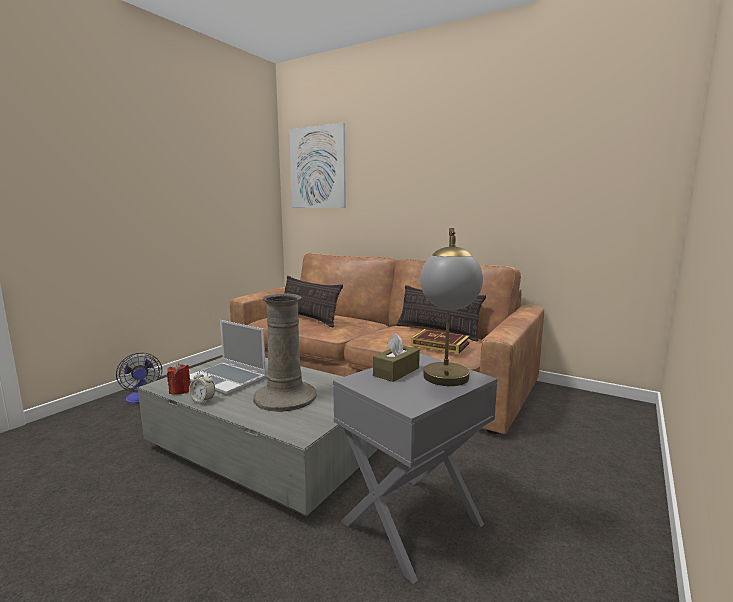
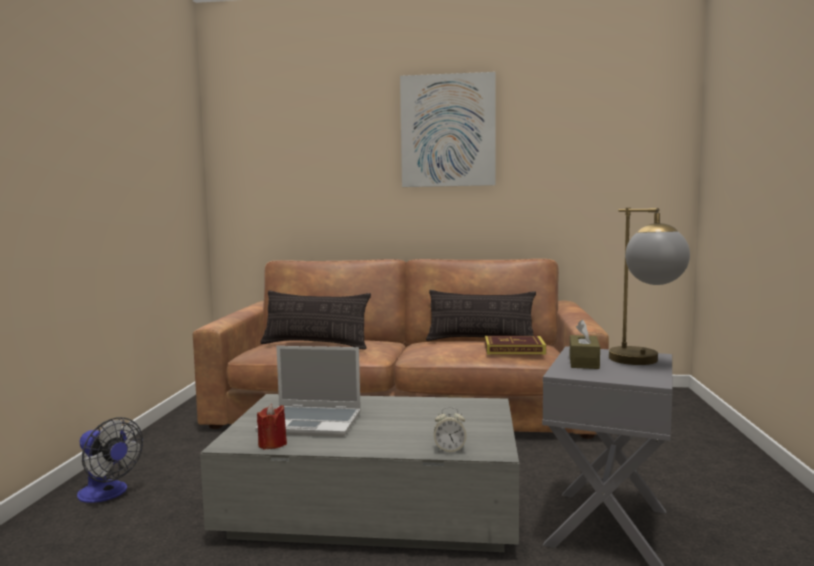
camera: 25 degrees left, 5 degrees down
alarm clock [189,370,215,404] -> alarm clock moved to [434,407,467,452]
beige vase [253,294,317,412] -> none
picture [289,123,346,208] -> picture moved to [400,72,496,187]

